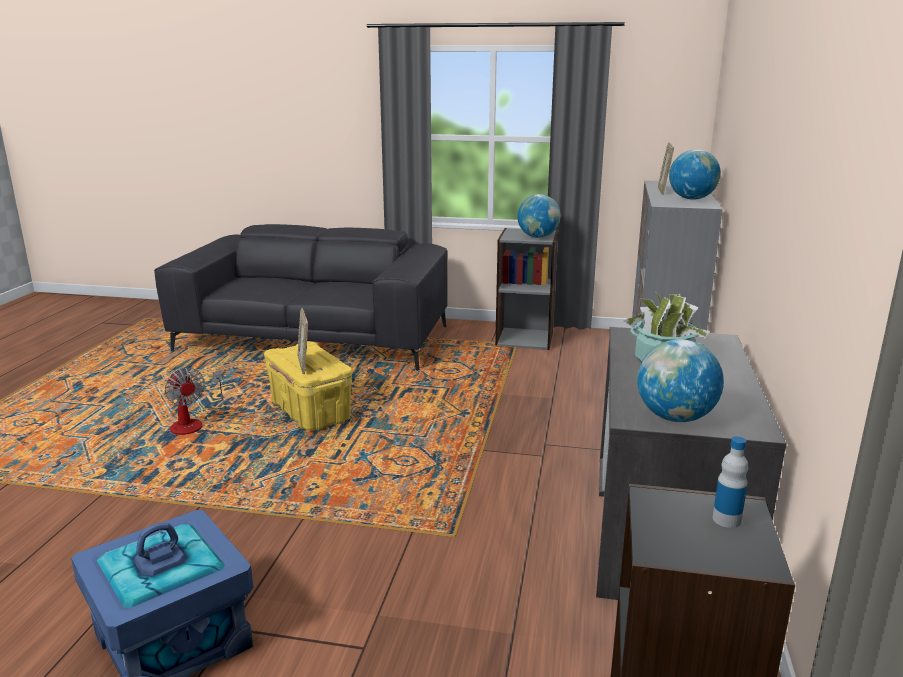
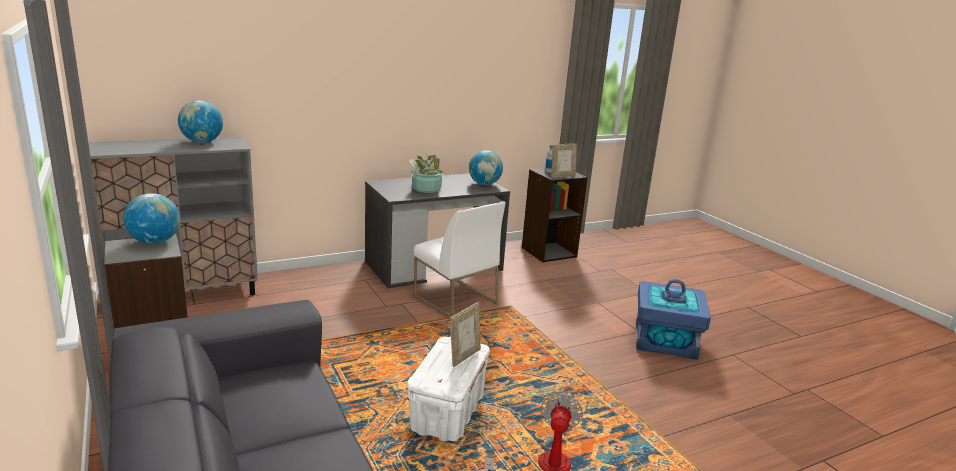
camera: 130 degrees left, 0 degrees up
yellow storage box [264,341,352,430] -> white storage box [407,337,490,441]
picture frame [658,142,674,195] -> picture frame moved to [552,143,577,178]
none -> white chair [413,201,506,318]

